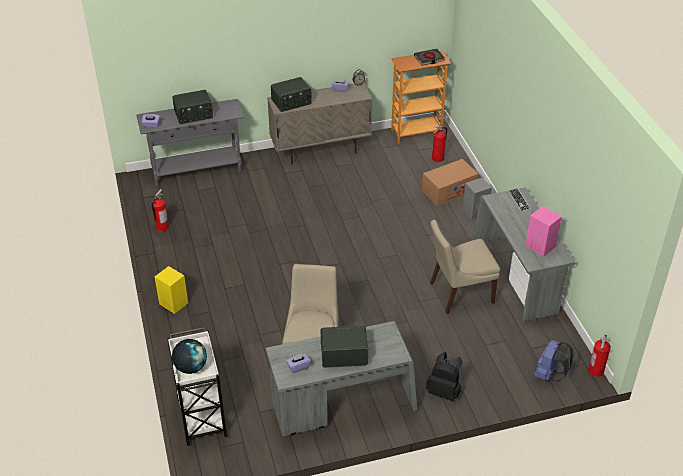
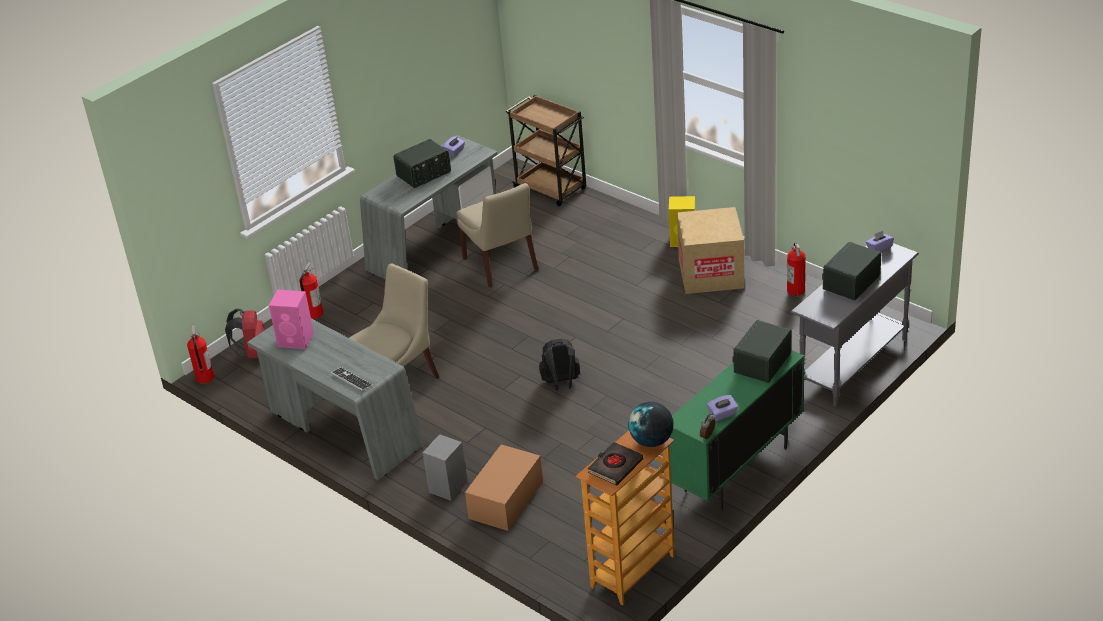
camera: 150 degrees right, 5 degrees down
white cart [167,327,228,446] -> brown cart [506,95,586,206]
globe [172,339,207,374] -> globe moved to [628,402,674,447]
beige cabinet [267,83,373,165] -> green cabinet [669,350,804,511]
black backpack [426,352,462,401] -> black backpack moved to [539,339,580,391]
fire extinguisher [432,126,447,162] -> fire extinguisher moved to [299,261,324,319]
blue backpack [534,340,574,381] -> red backpack [225,309,265,358]
none -> cardboard box [677,207,744,294]

